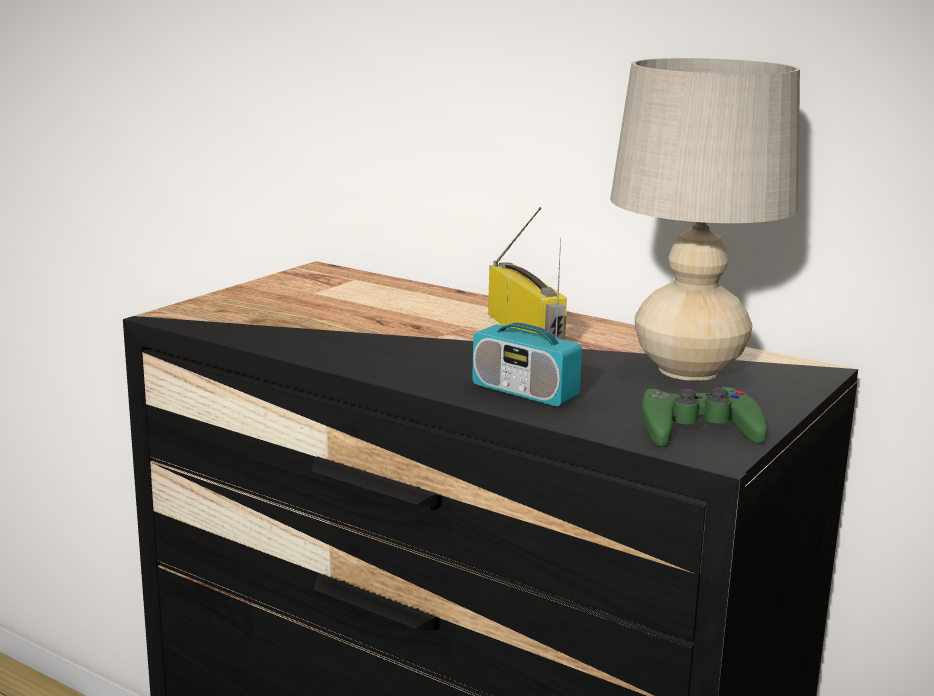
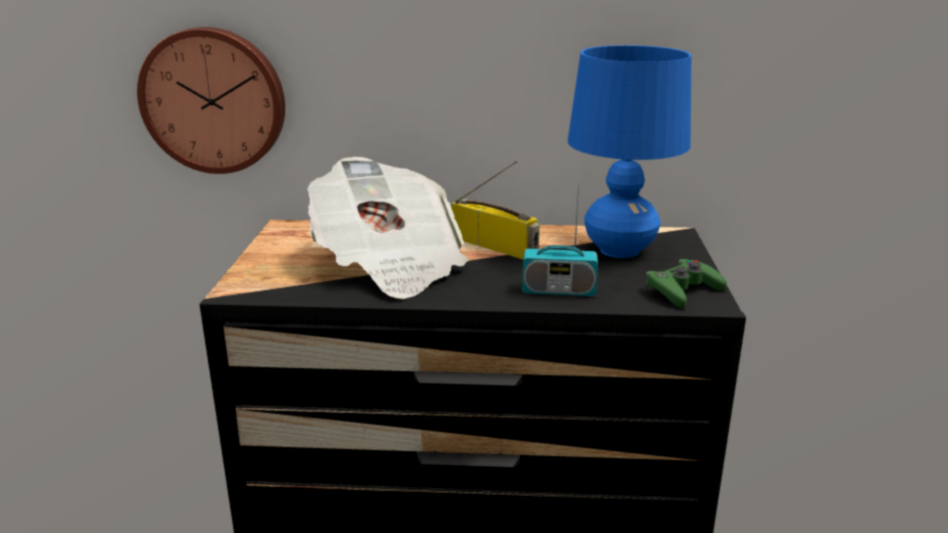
camera: 30 degrees left, 5 degrees up
beige table lamp [610,58,800,381] -> blue table lamp [568,45,691,258]
none -> wall clock [137,27,285,174]
none -> newspaper [307,157,468,299]

